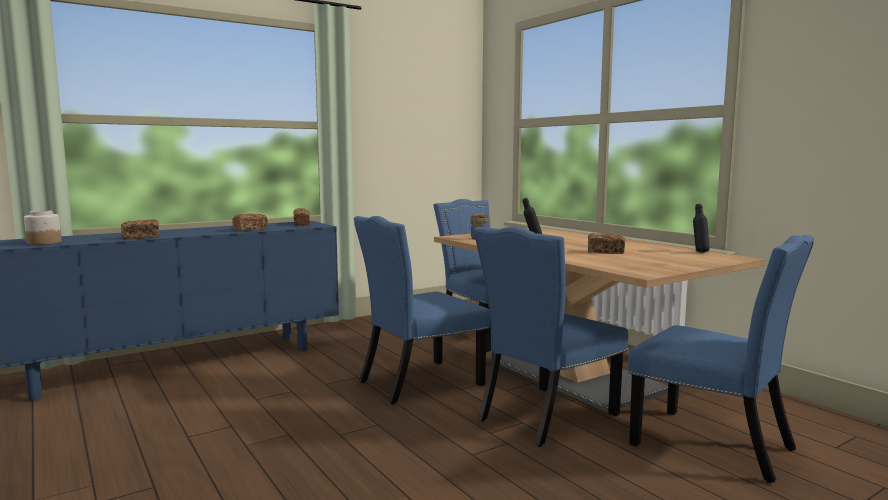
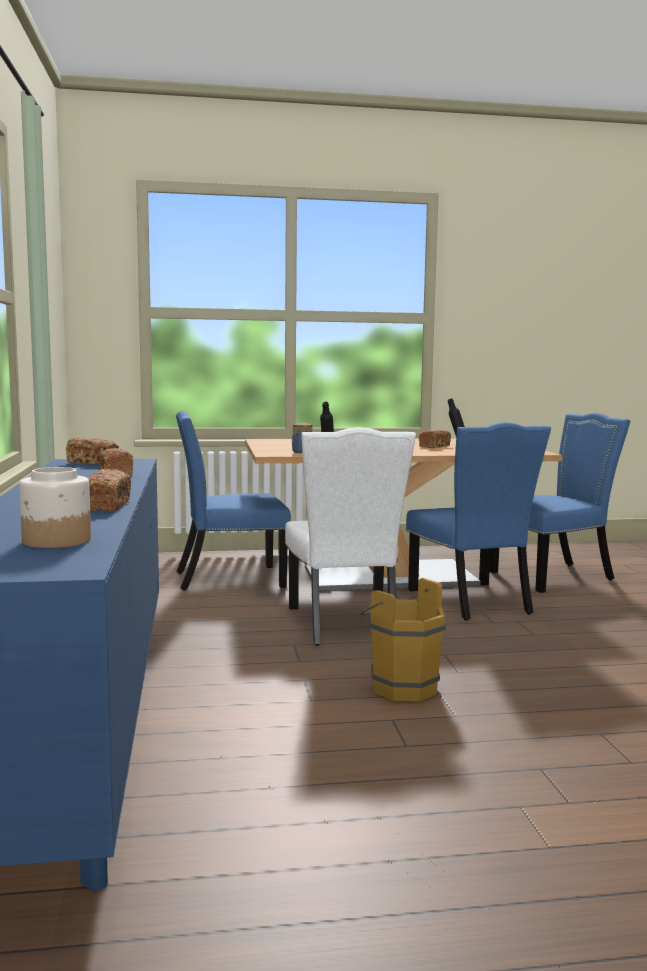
camera: 65 degrees left, 0 degrees up
blue chair [354,216,490,404] -> white chair [285,427,416,646]
none -> brown bucket [361,578,446,702]

